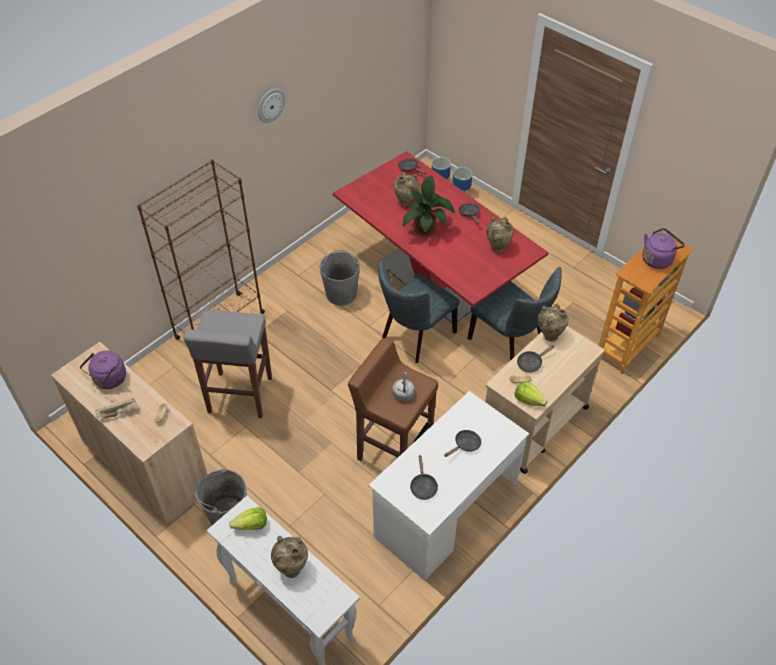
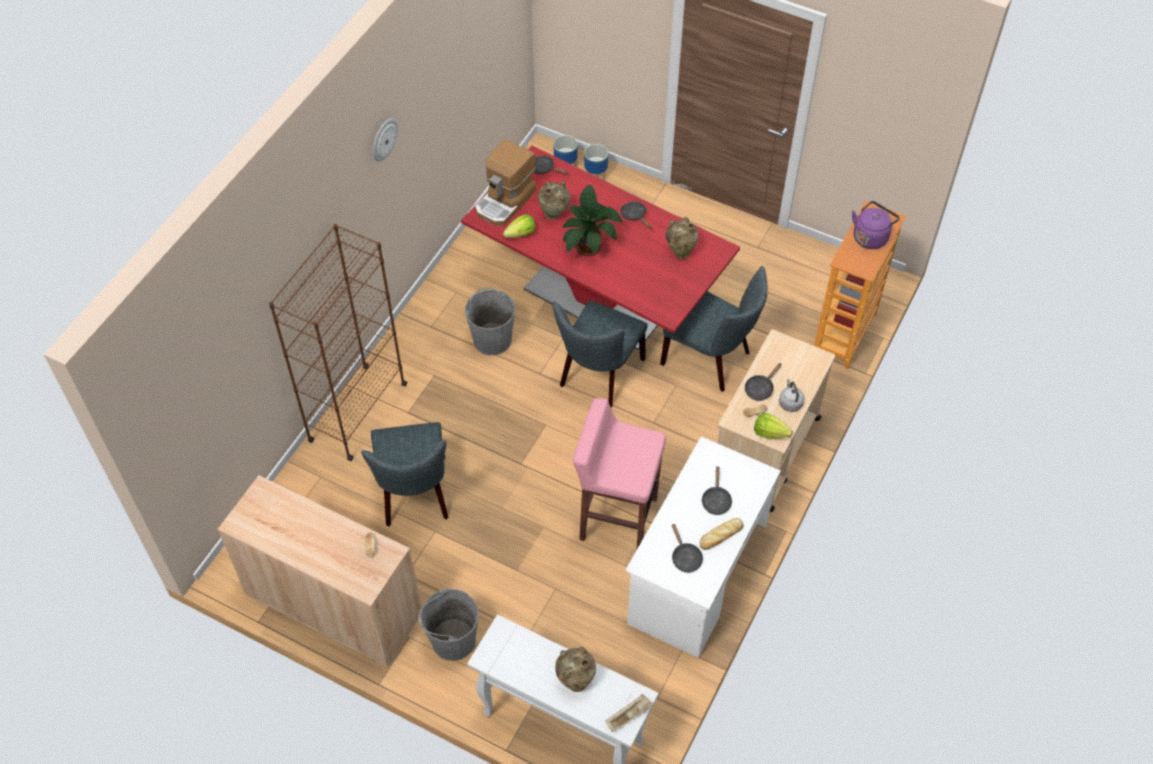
camera: 15 degrees left, 5 degrees up
purple kettle [80,350,126,389] -> none
beige tray [96,398,138,418] -> beige tray moved to [605,694,653,732]
grey stool [183,310,272,418] -> grey chair [361,422,448,526]
lettuce [229,507,267,530] -> lettuce moved to [503,214,535,238]
brown stool [348,338,438,461] -> pink stool [573,398,666,549]
grey kettle [392,372,414,401] -> grey kettle moved to [779,379,804,412]
black frying pan [444,430,481,457] -> black frying pan turned 150 degrees clockwise [701,467,733,515]
beige vase [537,303,569,342] -> none
none -> coffee machine [475,139,536,226]
none -> bread [699,518,744,550]

